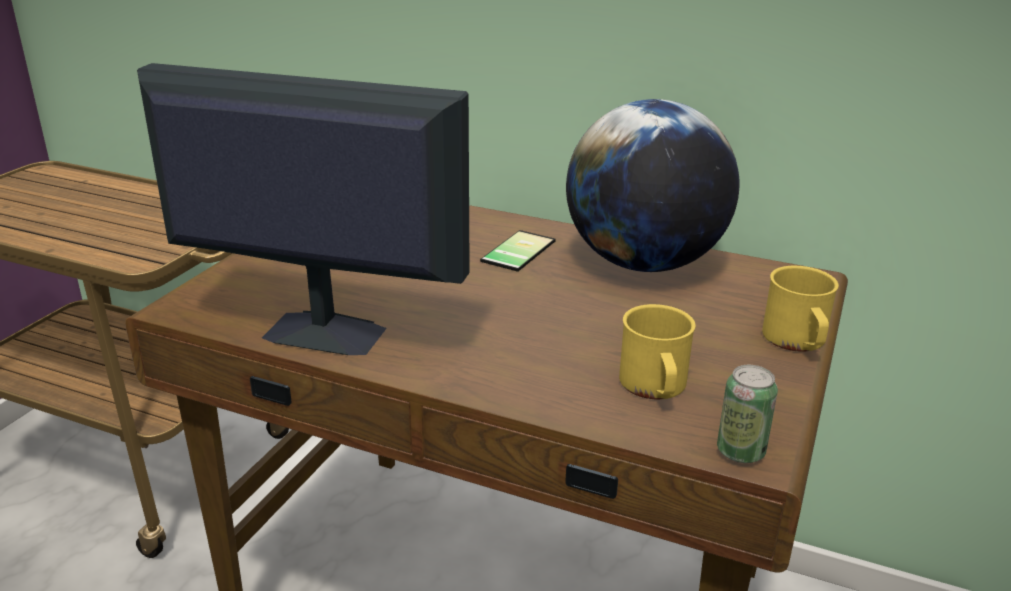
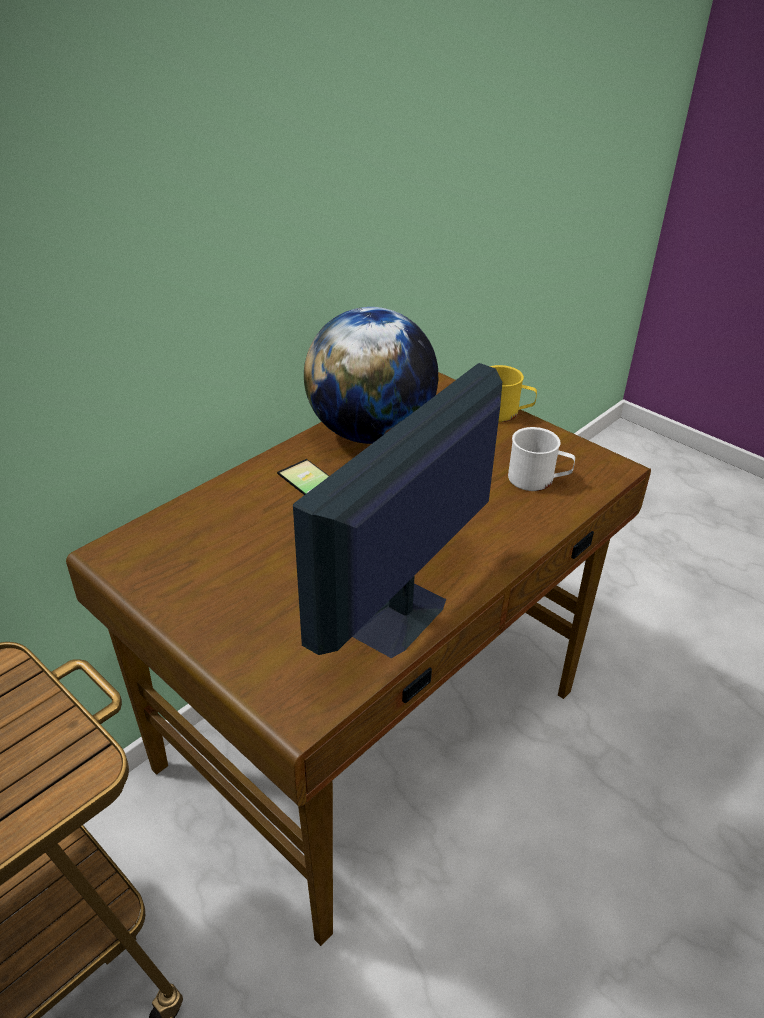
camera: 70 degrees left, 10 degrees up
yellow mug [619,304,696,399] -> white mug [508,427,575,491]
can [717,365,778,463] -> none

